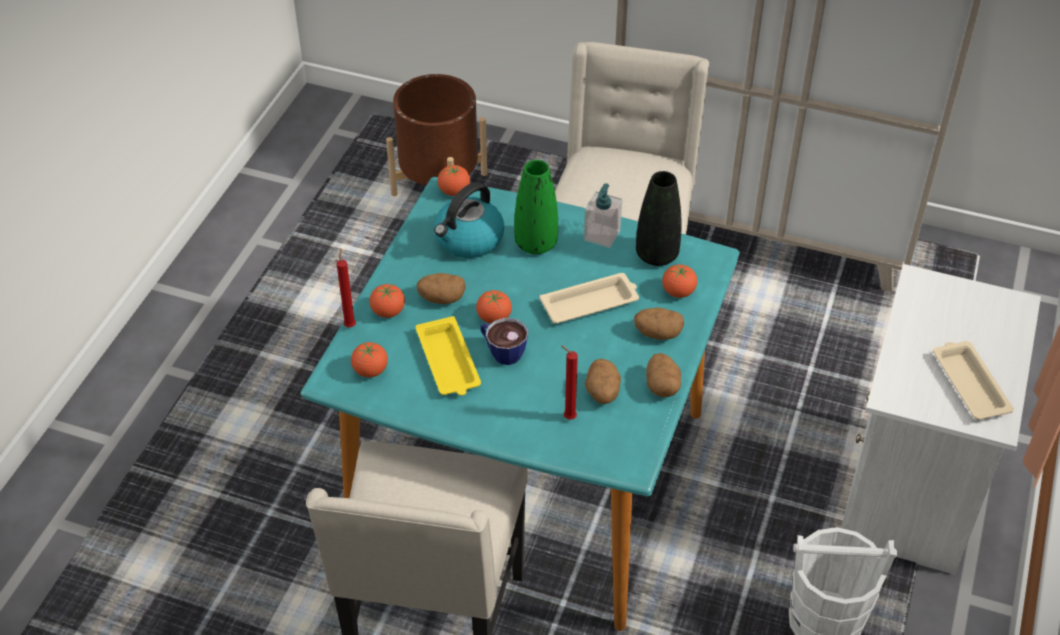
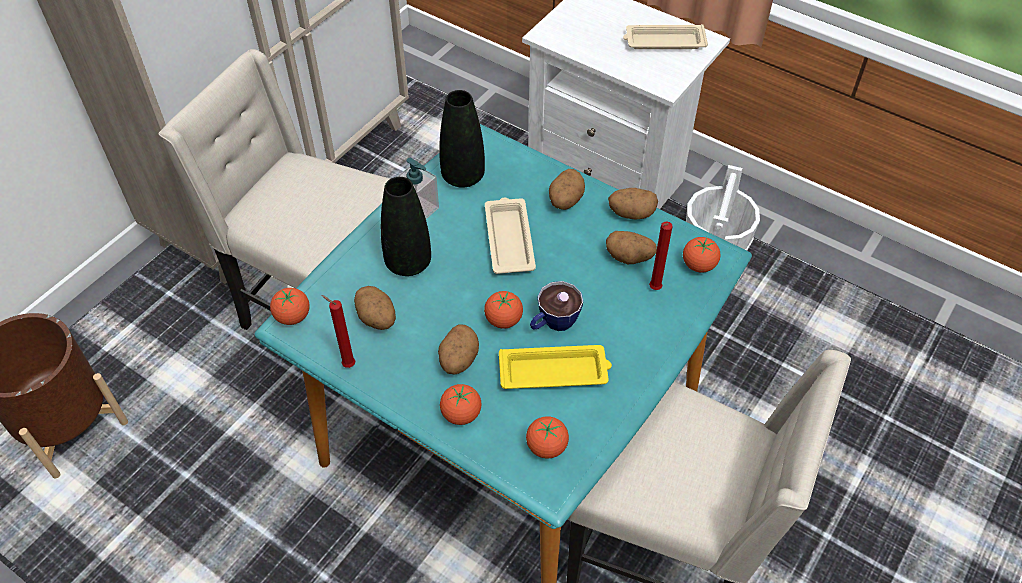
camera: 75 degrees left, 5 degrees up
red candle [337,248,356,328] -> red candle moved to [321,295,355,368]
kettle [434,182,505,258] -> potato [354,286,396,330]
green vase [514,160,558,254] -> black vase [381,177,431,276]
tomato [662,265,697,298] -> tomato moved to [683,237,721,273]

